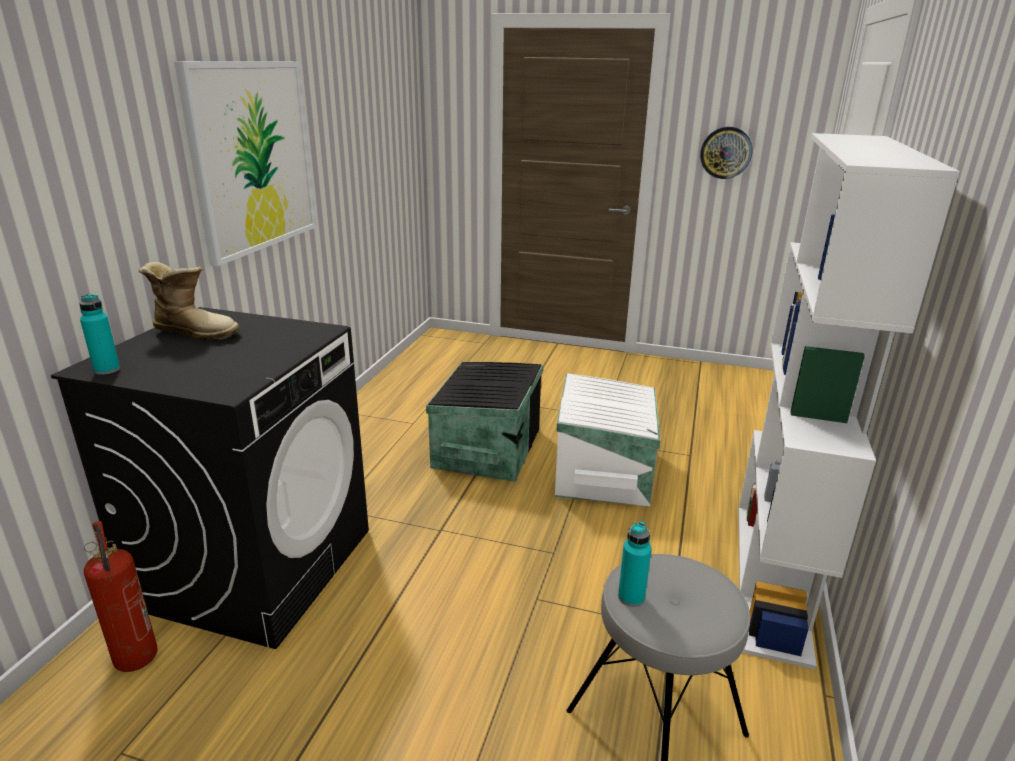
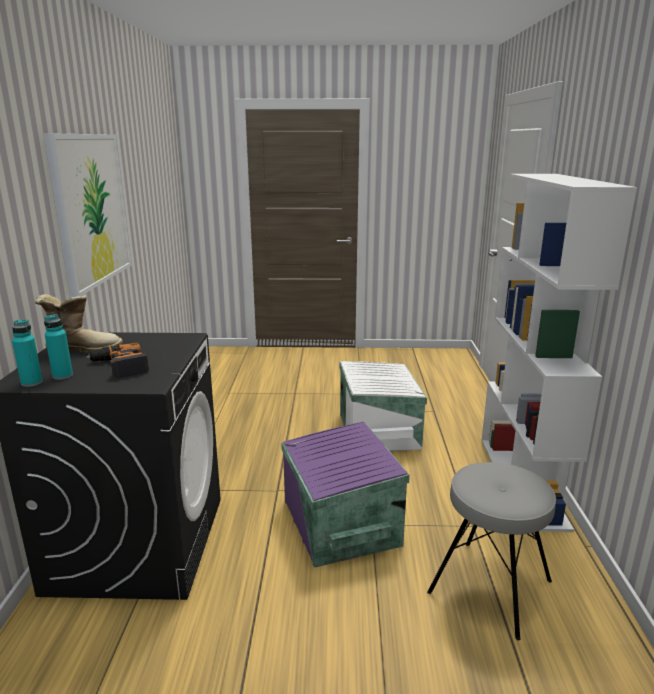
camera: 15 degrees left, 5 degrees down
fire extinguisher [84,521,157,672] -> none
black storage box [426,362,543,482] -> none
turquoise bottle [618,521,651,607] -> turquoise bottle moved to [44,314,73,380]
wall clock [700,127,753,179] -> none
none -> power drill [86,342,149,378]
none -> purple storage box [281,421,410,568]

